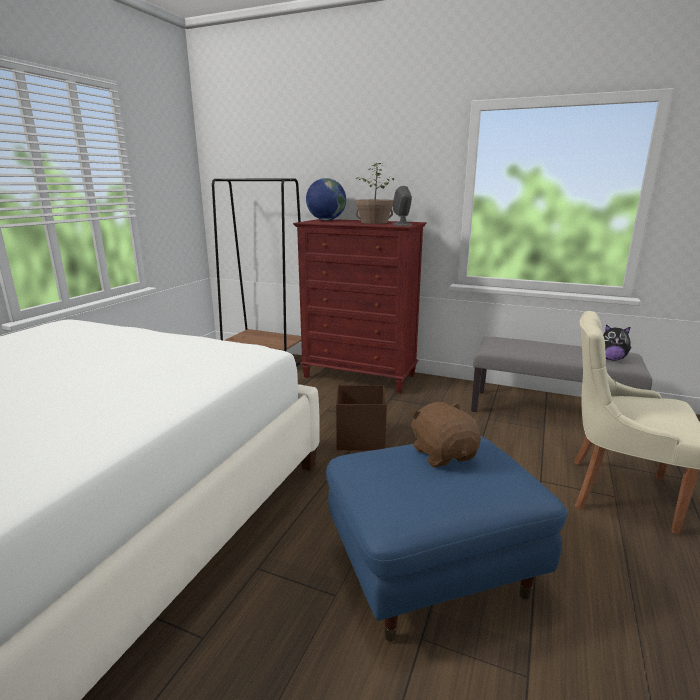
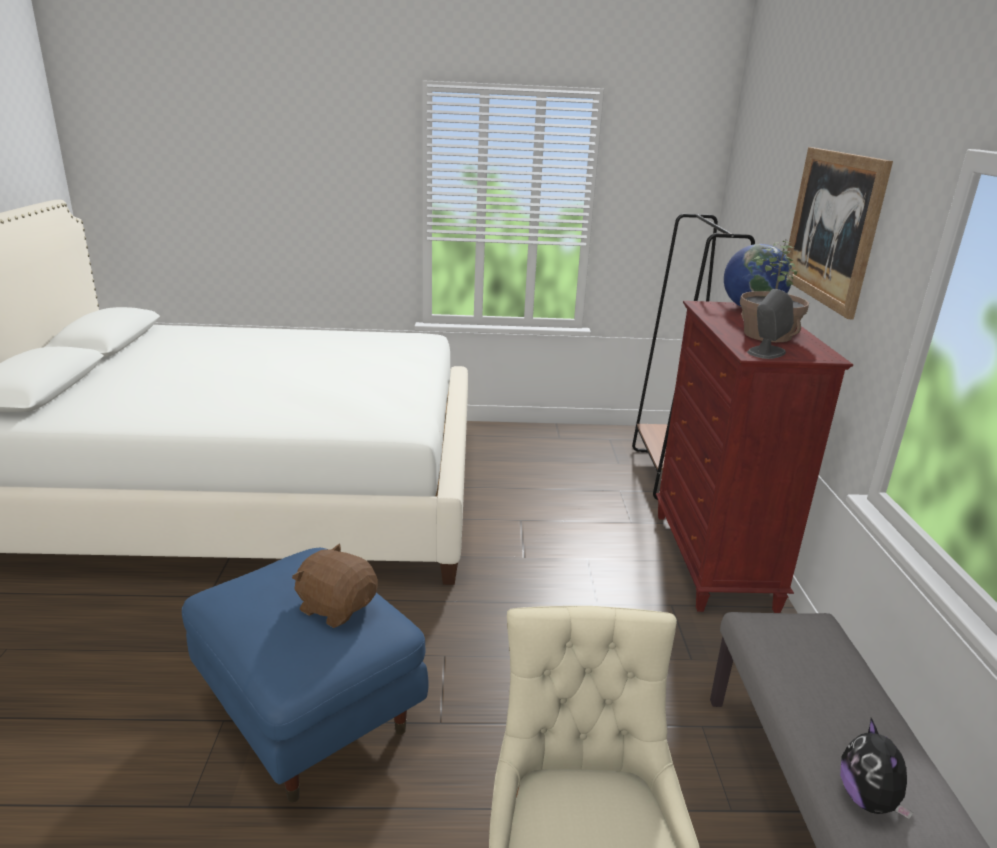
camera: 65 degrees right, 5 degrees up
brown storage box [336,385,387,451] -> none
brown plush toy [410,402,481,467] -> brown plush toy turned 105 degrees counterclockwise [292,544,378,628]
none -> picture [786,147,893,319]

